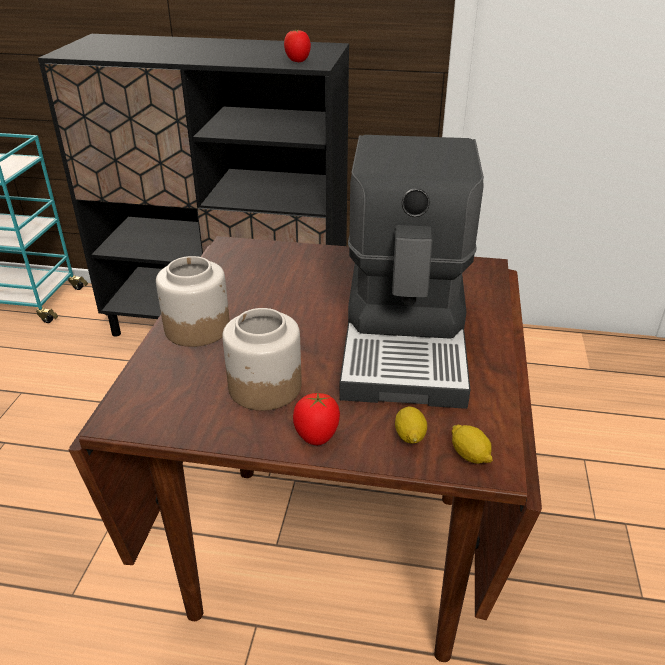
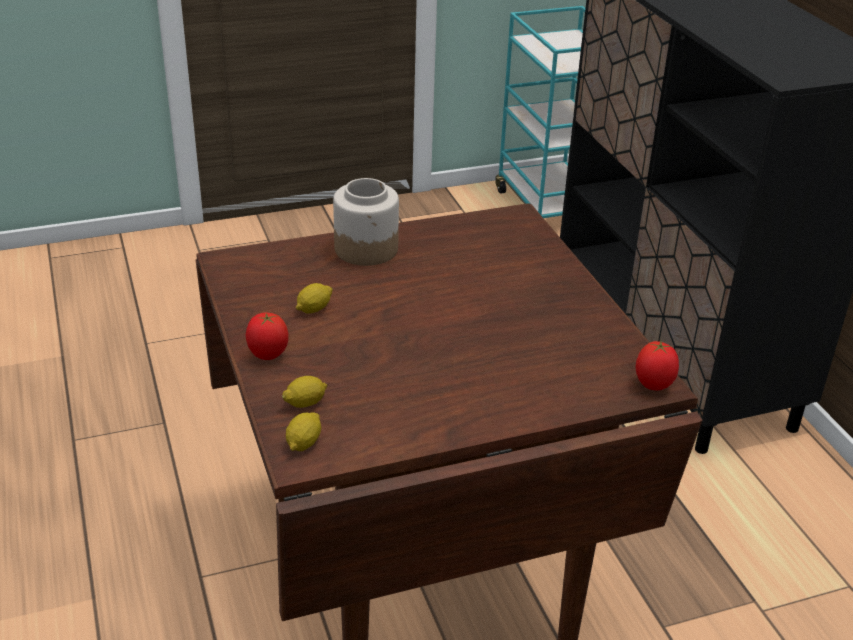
camera: 60 degrees right, 0 degrees up
jar [222,308,302,411] -> lemon [296,283,333,314]
tomato [284,29,311,62] -> tomato moved to [636,341,679,390]
coffee machine [339,135,484,409] -> none

